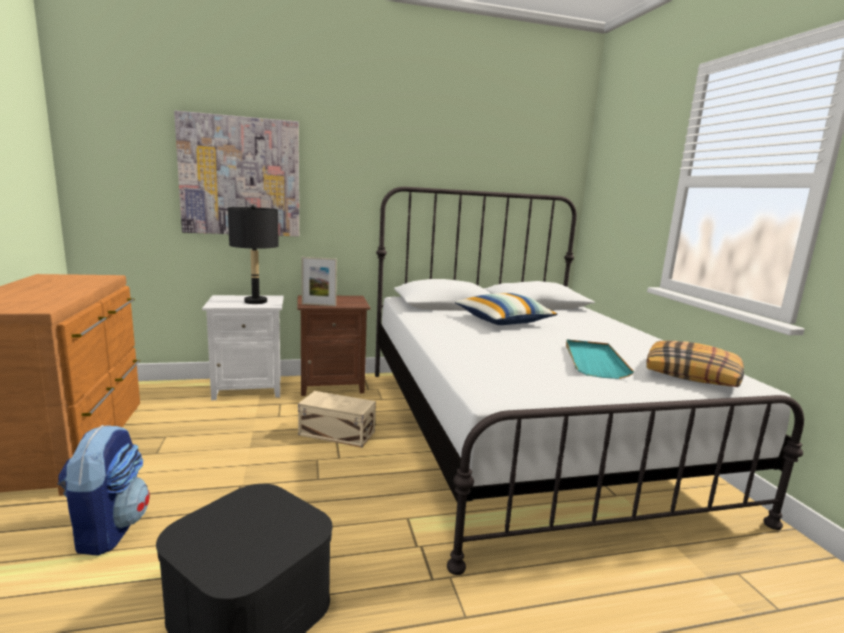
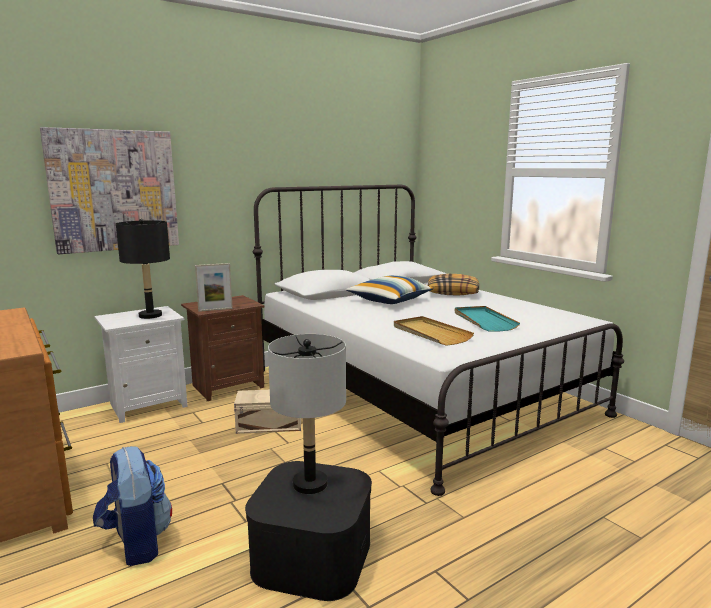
camera: 20 degrees left, 0 degrees up
pillow [647,341,744,387] -> pillow moved to [428,274,479,296]
none -> grey table lamp [268,334,346,494]
none -> beige tray [394,316,474,346]

